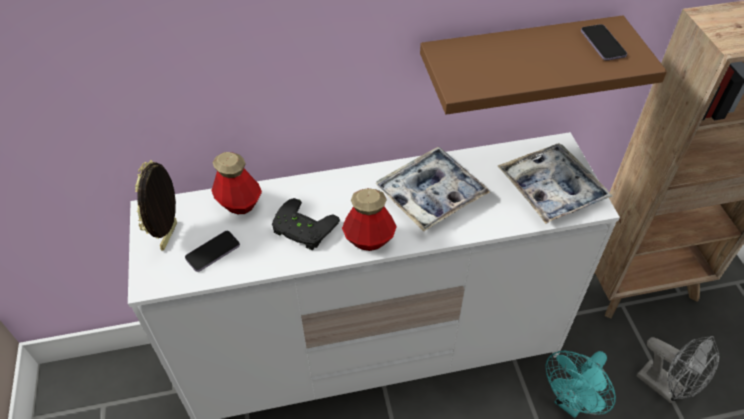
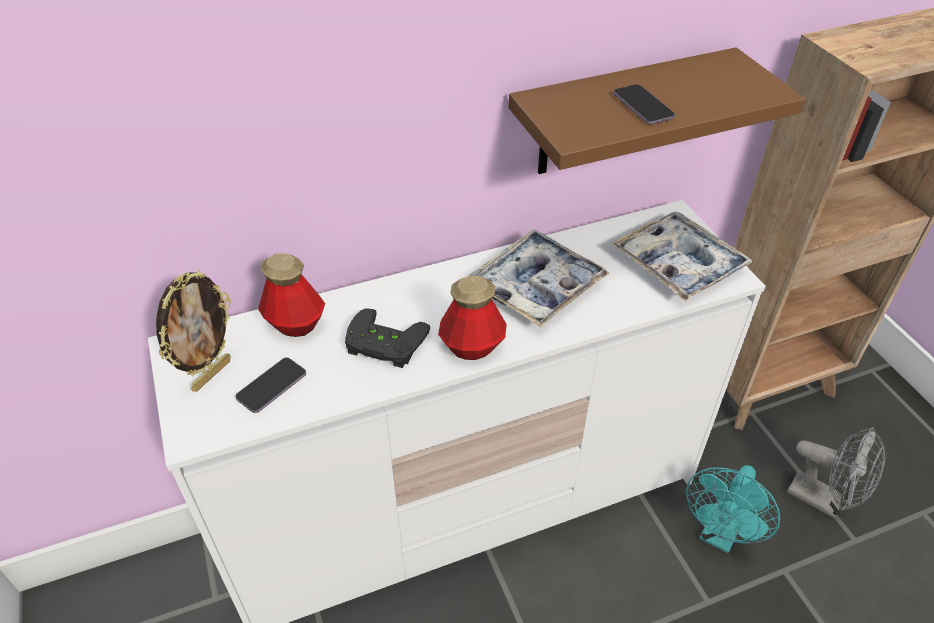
camera: 10 degrees left, 5 degrees down
picture frame [135,160,177,251] -> picture frame turned 150 degrees counterclockwise [156,270,231,392]
phone [581,24,627,61] -> phone moved to [613,84,675,124]

